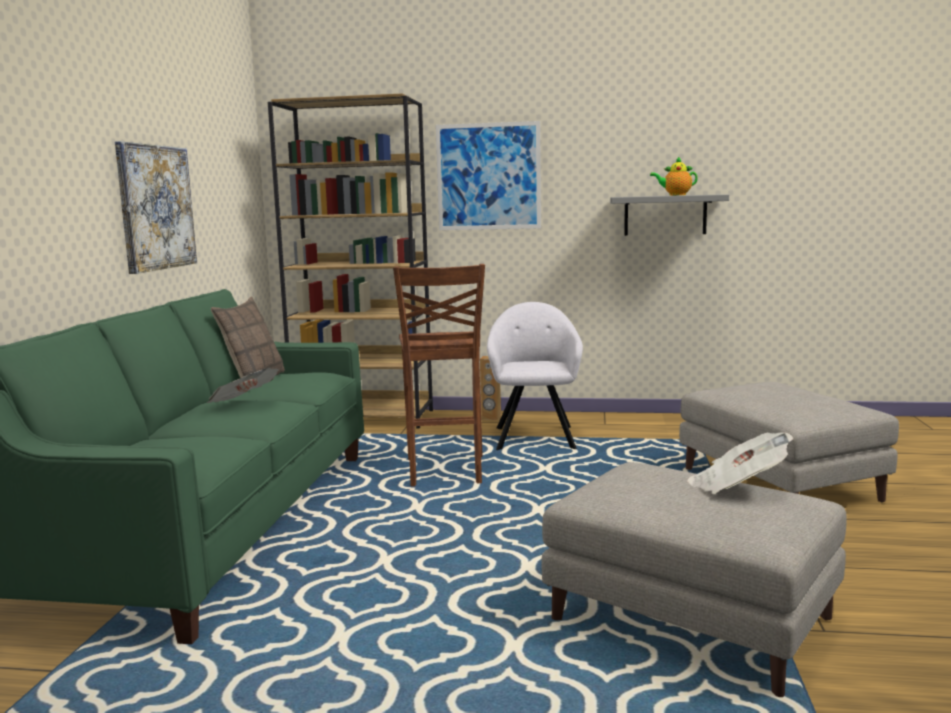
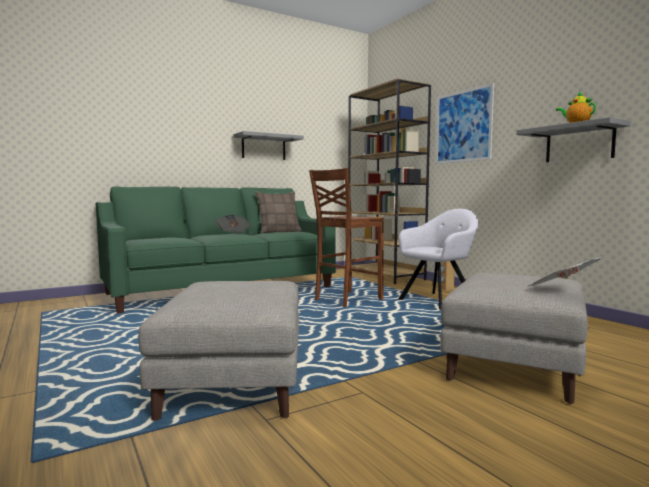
camera: 50 degrees right, 5 degrees down
picture [115,141,197,274] -> grey shelf [233,131,304,160]
newspaper [687,432,794,494] -> newspaper moved to [528,256,603,286]

